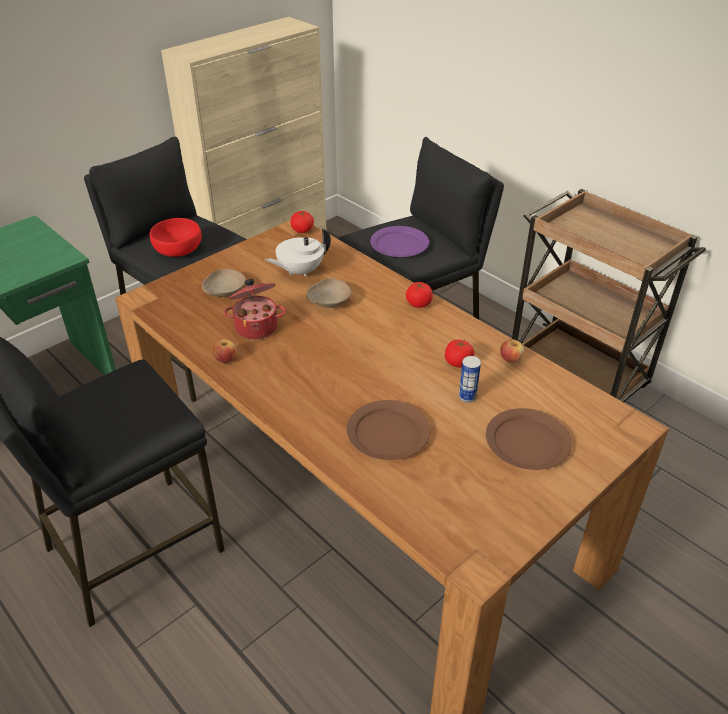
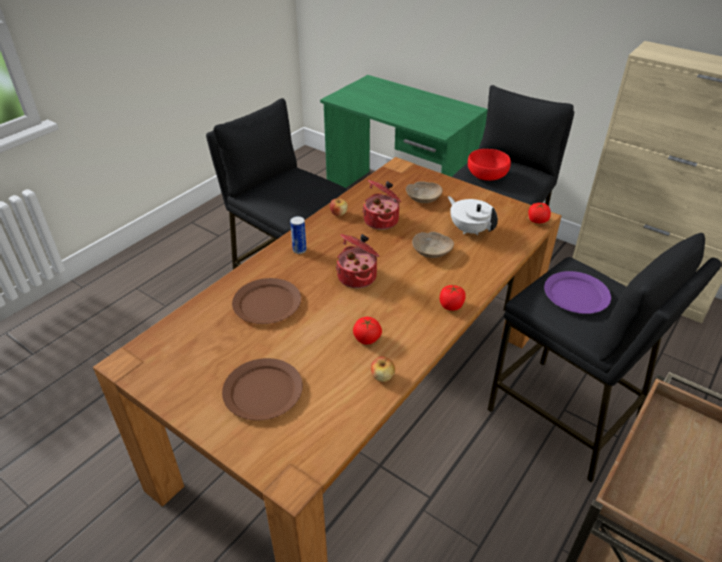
camera: 80 degrees right, 0 degrees up
can [459,356,481,402] -> can moved to [290,216,307,254]
none -> cooking pot [336,234,379,288]

